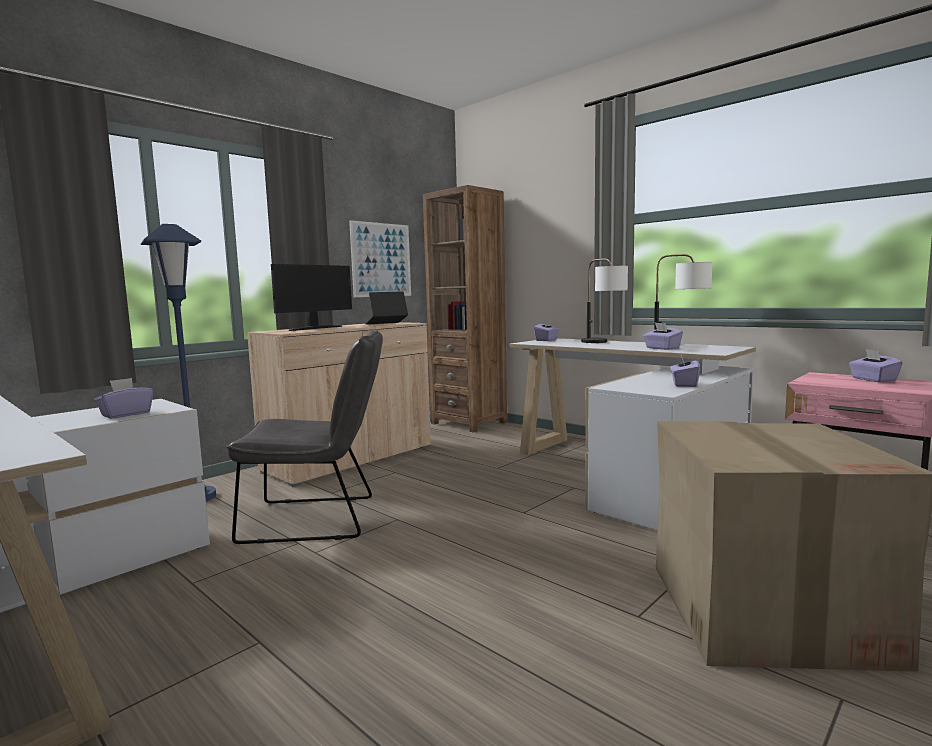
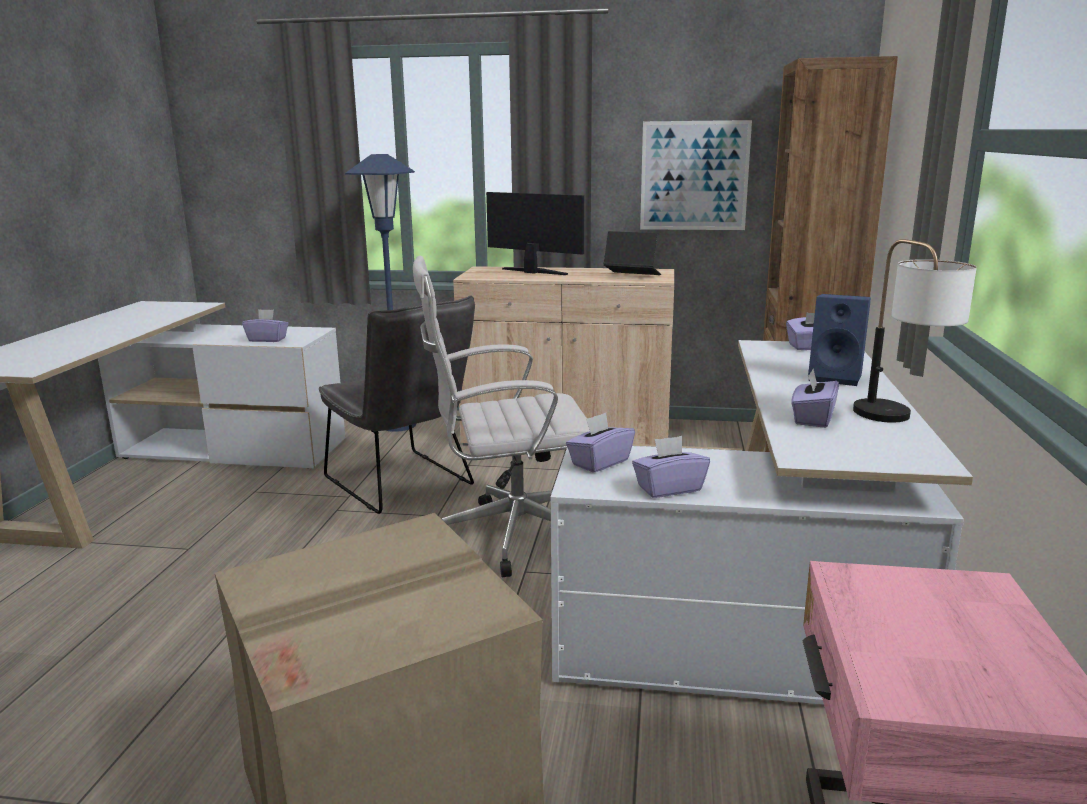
camera: 55 degrees right, 10 degrees up
monitor [271,264,352,331] -> monitor turned 150 degrees counterclockwise [486,192,584,275]
table lamp [581,258,628,343] -> blue speaker [808,294,871,386]
purple tissue box [849,349,903,382] -> purple tissue box moved to [566,413,635,473]
none -> white office chair [413,256,590,577]

